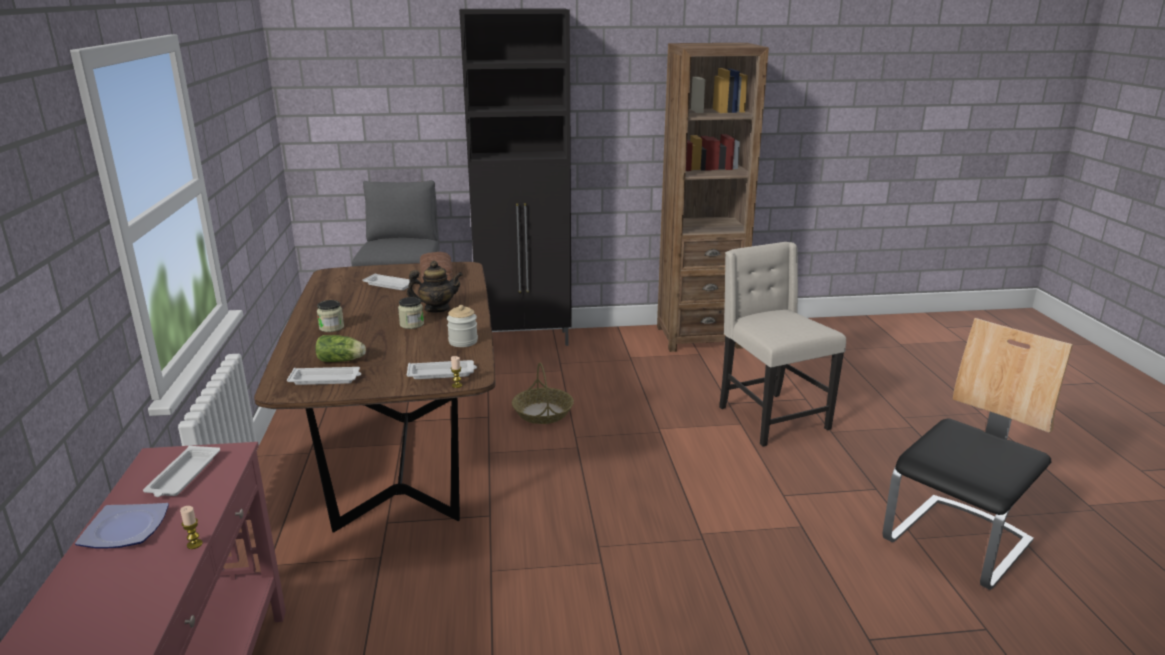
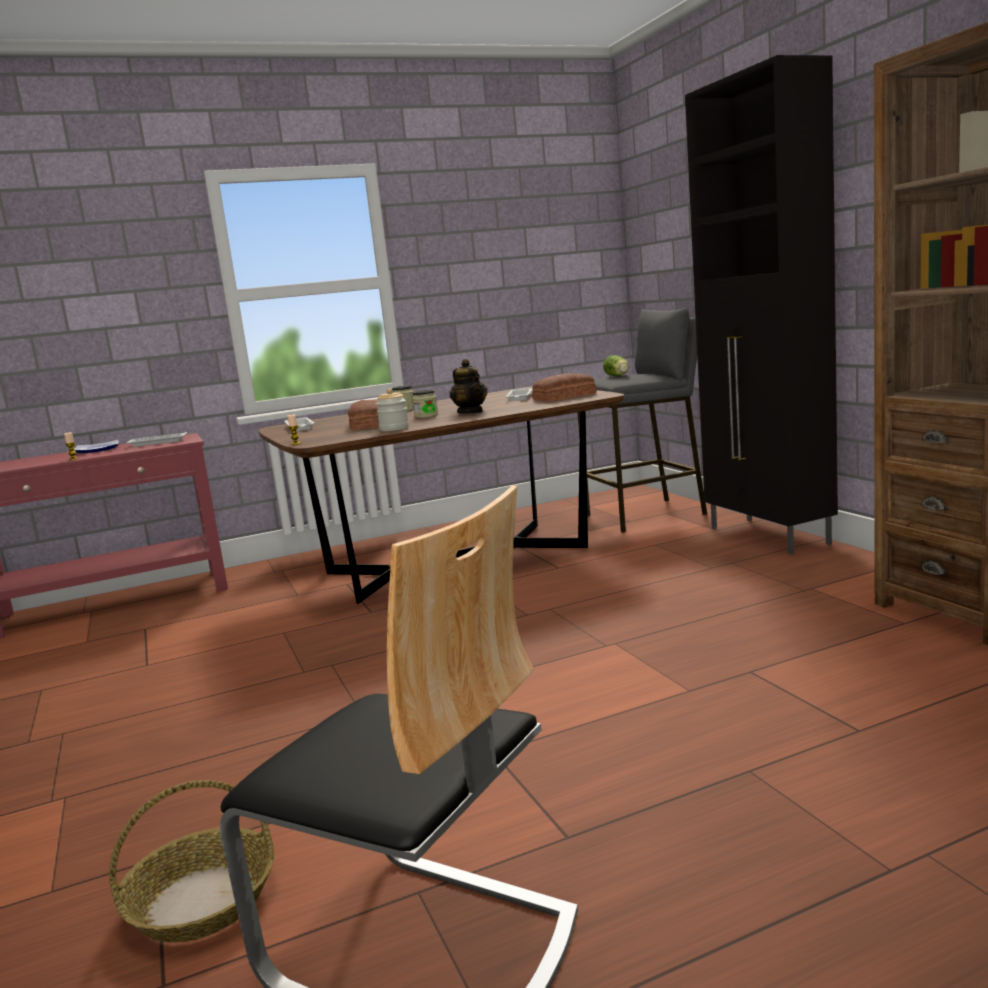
camera: 75 degrees right, 10 degrees down
lettuce [315,335,366,362] -> lettuce moved to [603,355,629,376]
white tray [407,360,477,379] -> none
basket [512,363,574,424] -> basket moved to [109,780,274,943]
beige chair [719,242,846,447] -> none
none -> bread [348,399,379,430]

